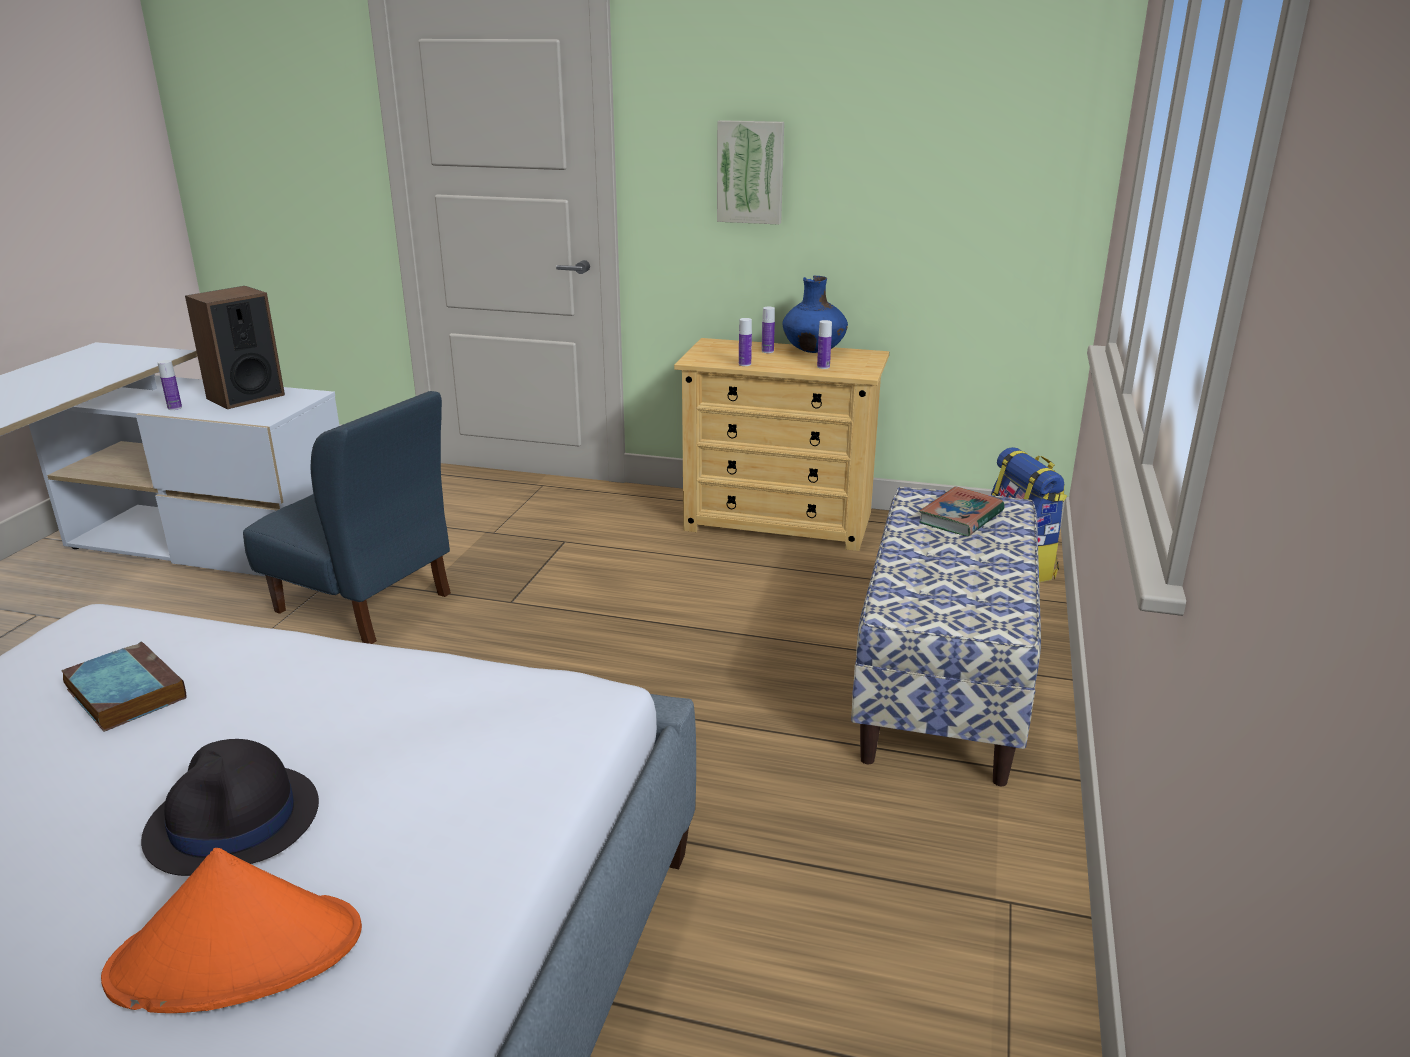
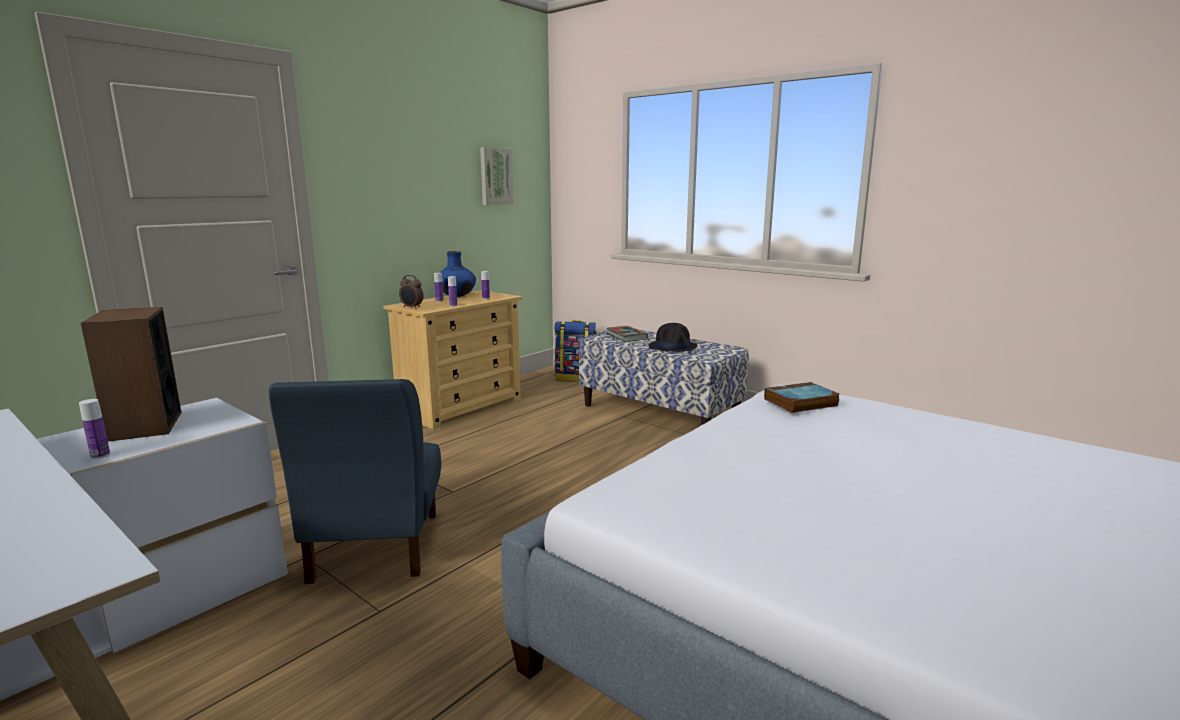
camera: 65 degrees left, 10 degrees down
book [61,642,186,732] -> book moved to [764,382,839,413]
orange hat [101,848,362,1013] -> none
black hat [141,739,319,876] -> black hat moved to [649,323,697,352]
blue chair [243,391,451,644] -> blue chair turned 120 degrees clockwise [269,379,441,584]
picture [717,120,784,225] -> picture moved to [480,147,513,205]
none -> alarm clock [399,275,423,309]

